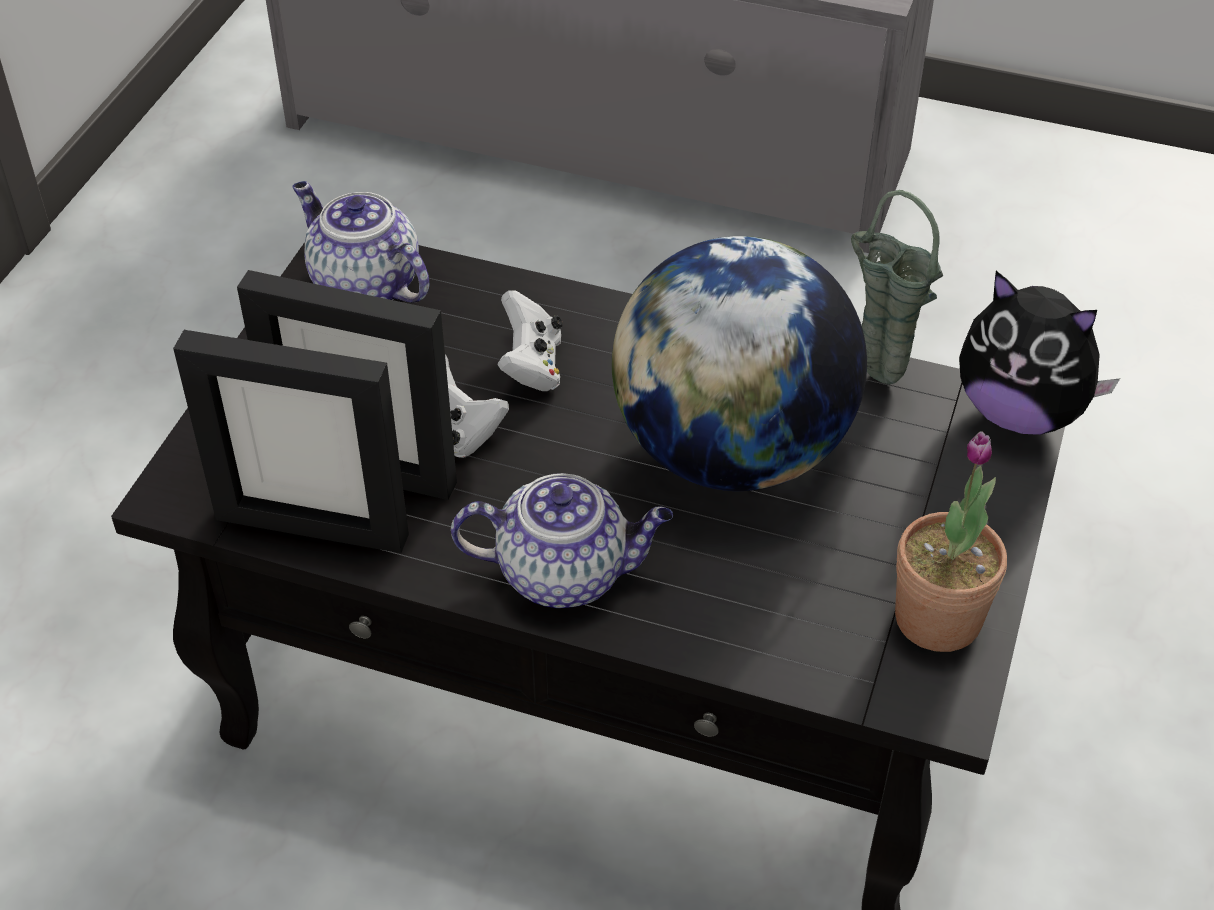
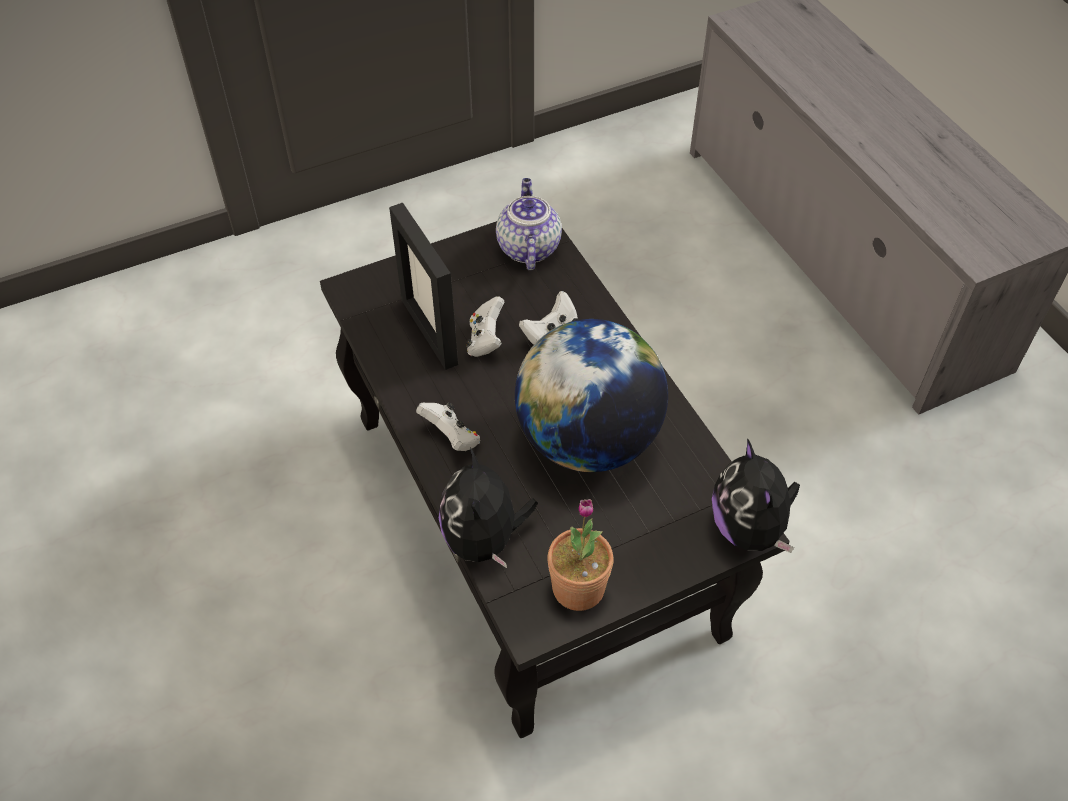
camera: 45 degrees right, 5 degrees up
picture frame [173,330,409,553] -> none
teapot [451,473,673,608] -> white game controller [416,403,480,451]
green vase [851,190,943,384] -> none
none -> plush toy [439,448,538,568]

